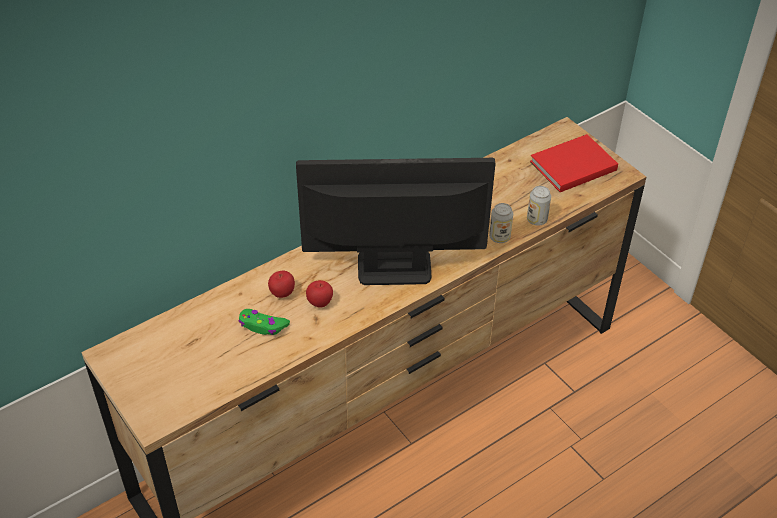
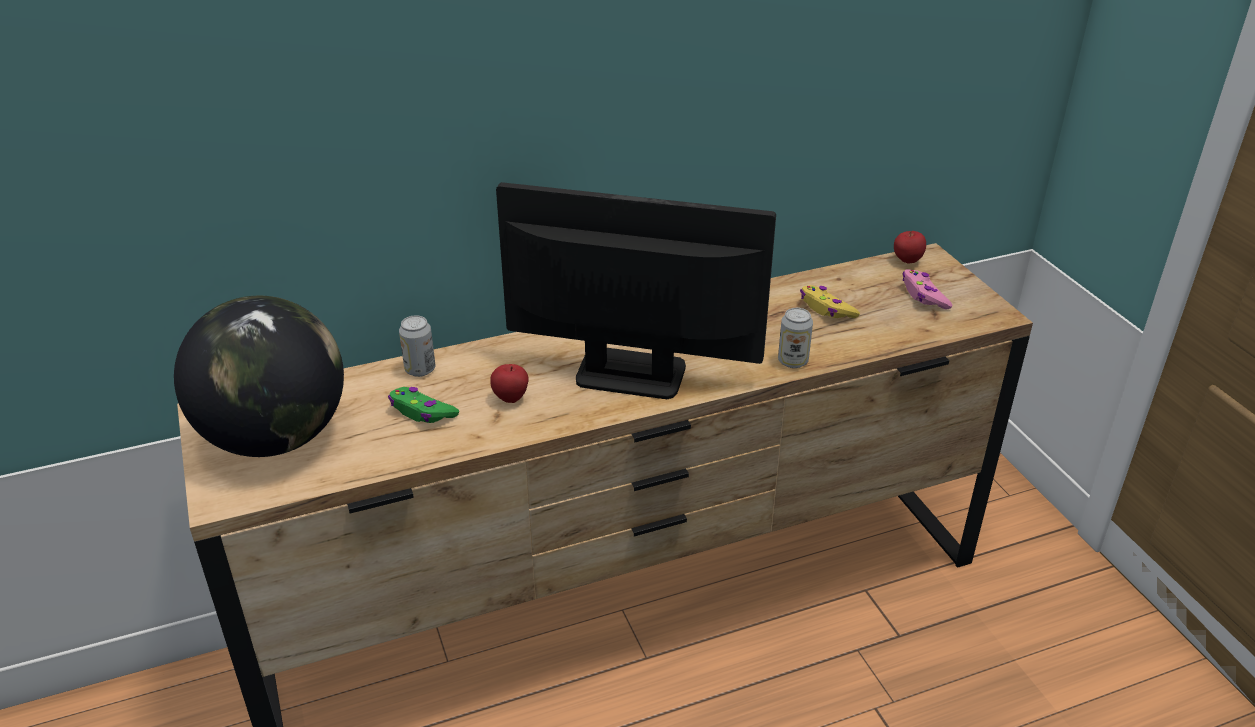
camera: 15 degrees right, 10 degrees down
apple [268,271,295,298] -> apple moved to [894,231,926,264]
can [527,186,551,226] -> can moved to [399,315,435,377]
red book [530,134,618,192] -> pink game controller [902,269,952,310]
none -> globe [174,296,344,457]
none -> yellow game controller [800,285,860,318]

